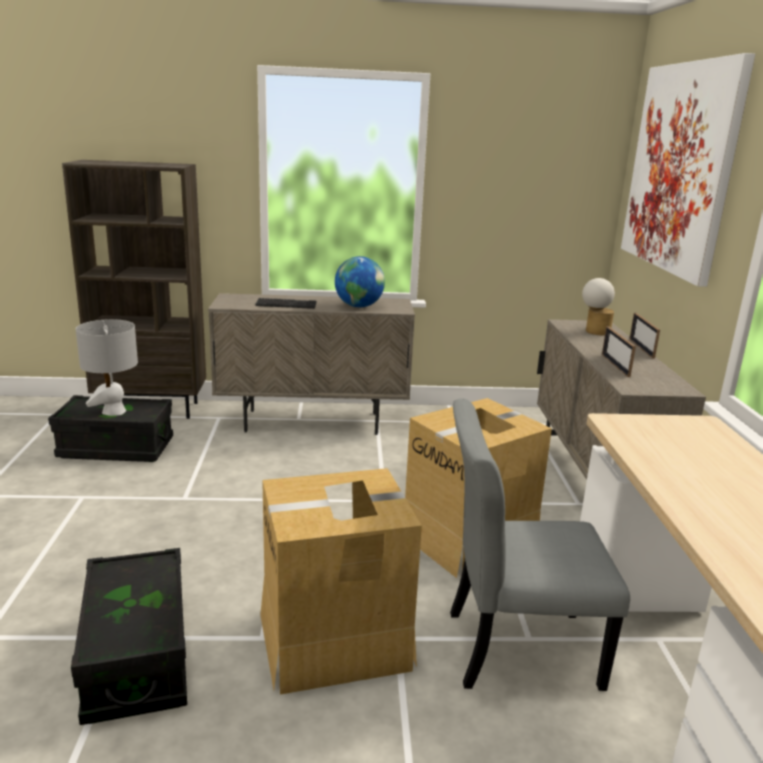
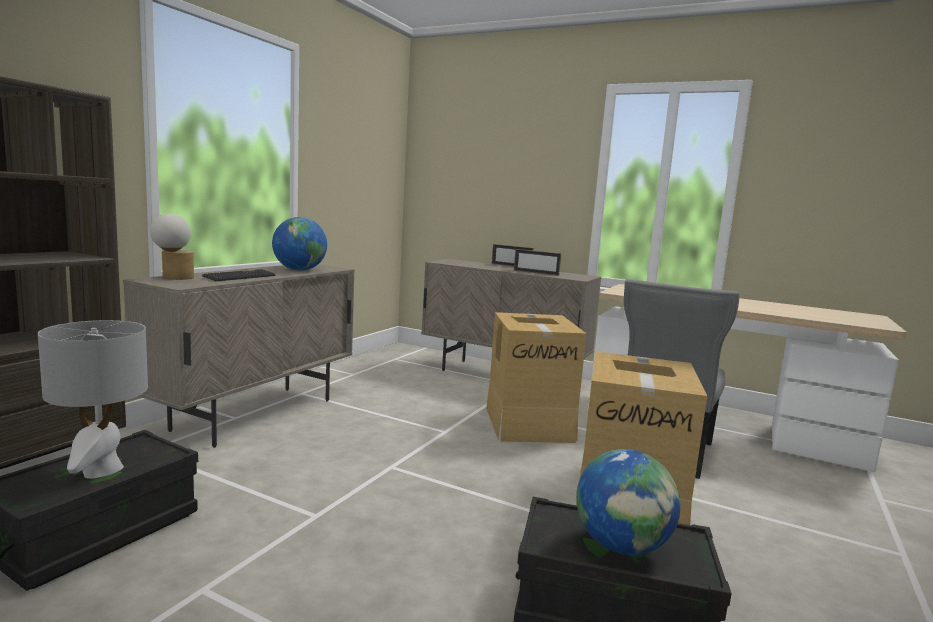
camera: 60 degrees left, 10 degrees down
table lamp [582,278,615,335] -> table lamp moved to [150,214,194,280]
picture [621,53,755,287] -> none
none -> globe [576,449,681,555]

